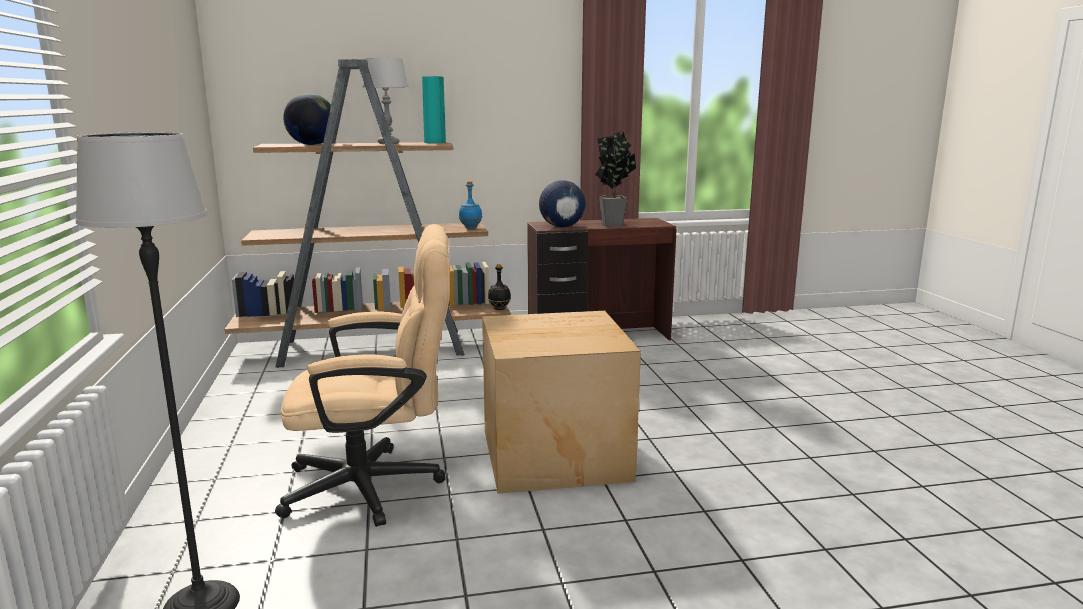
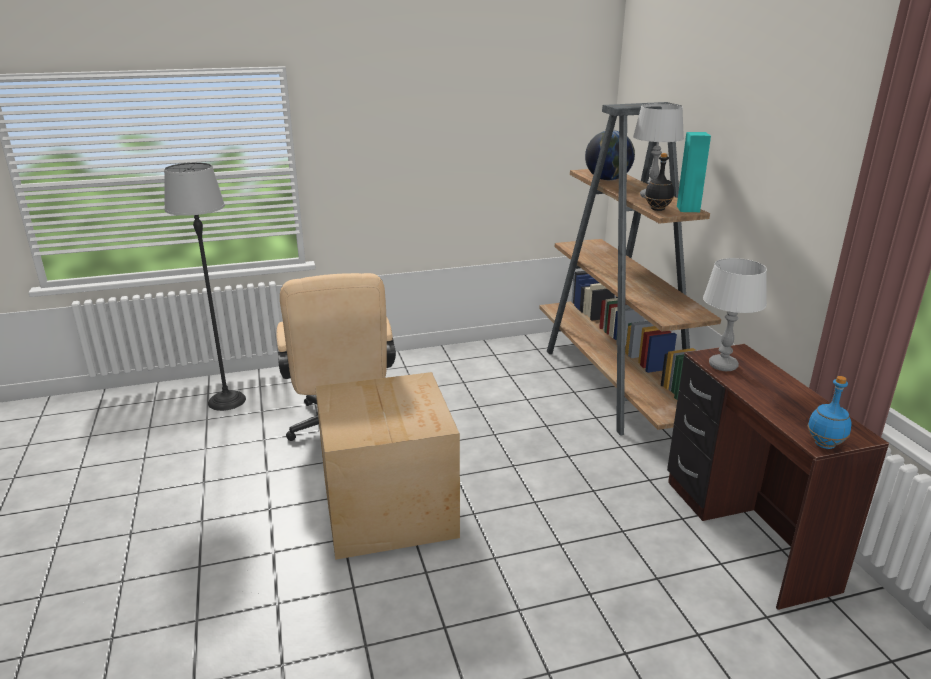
camera: 85 degrees right, 10 degrees up
blue bottle [459,181,482,229] -> blue bottle moved to [808,376,851,449]
black bottle [488,264,511,310] -> black bottle moved to [645,153,674,211]
globe [539,180,586,227] -> grey table lamp [703,258,767,371]
potted plant [595,132,636,227] -> none

